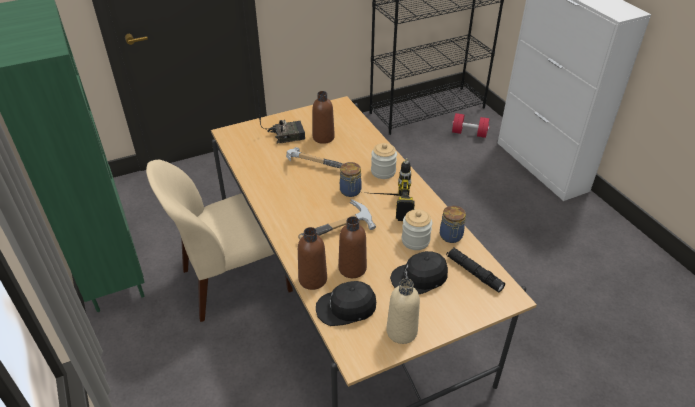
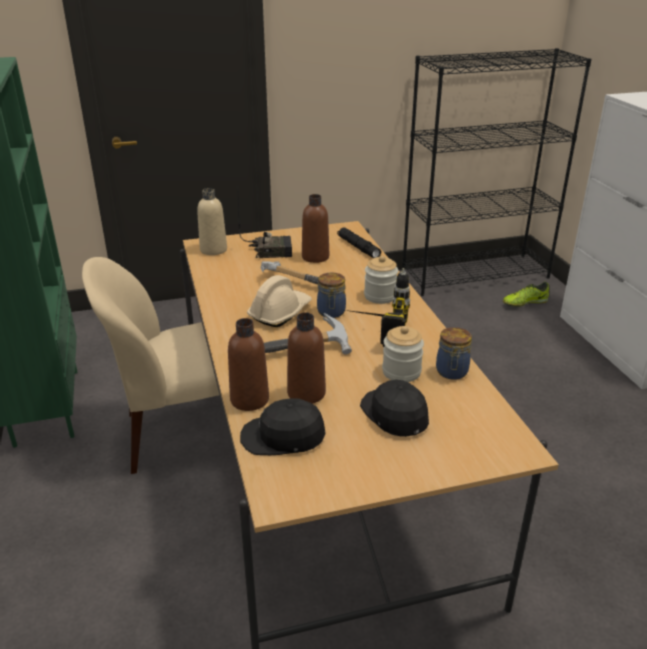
camera: 10 degrees right, 10 degrees down
beige bottle [386,278,420,344] -> beige bottle moved to [197,188,227,255]
black cap [390,251,448,294] -> black cap turned 75 degrees clockwise [360,380,429,437]
black flashlight [446,248,505,293] -> black flashlight moved to [337,227,381,258]
red dumbbell [452,113,489,138] -> shoe [503,282,549,307]
none -> beige hard hat [247,275,312,327]

